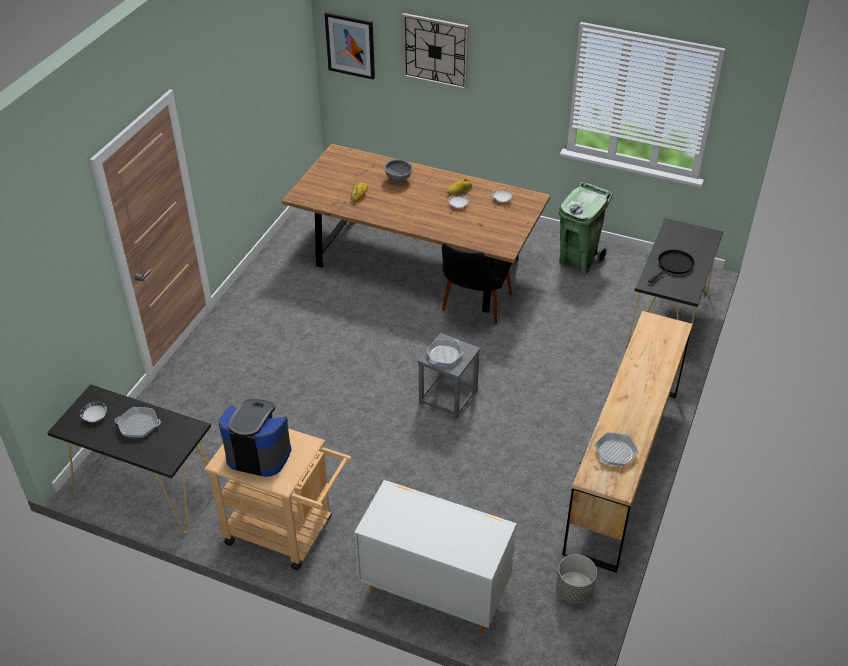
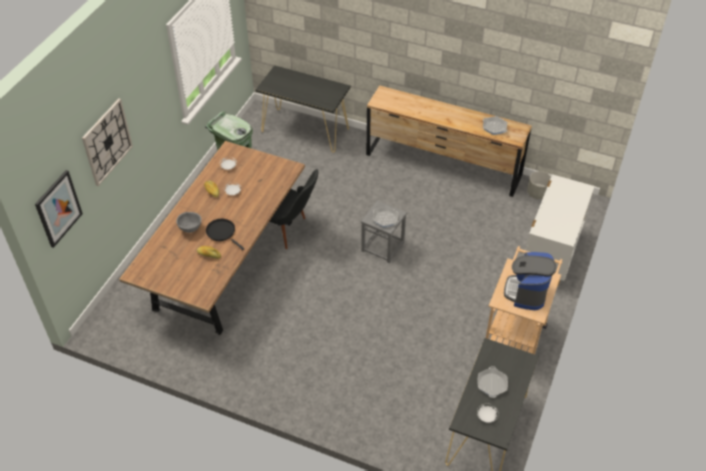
camera: 90 degrees left, 5 degrees up
black frying pan [648,250,695,283] -> black frying pan moved to [206,219,244,250]

